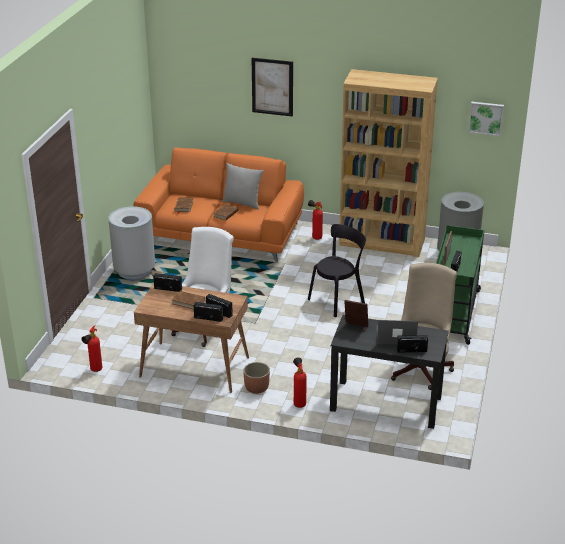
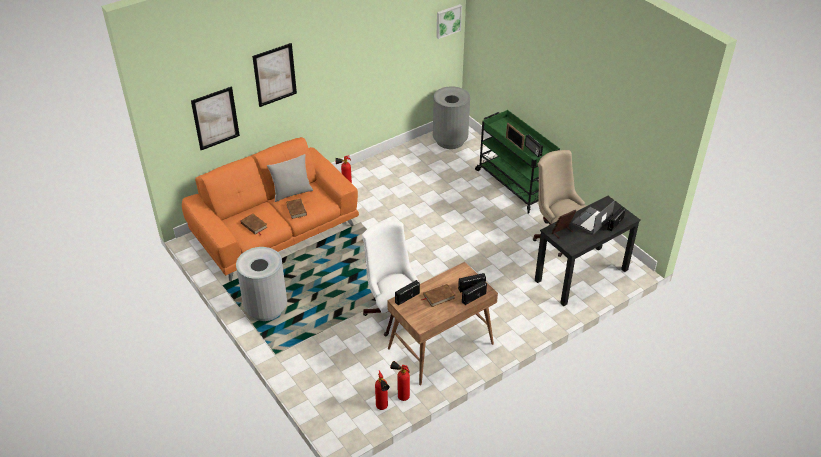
camera: 50 degrees left, 10 degrees up
planter [243,362,270,394] -> none
fire extinguisher [293,357,307,408] -> fire extinguisher moved to [390,361,410,401]
black chair [308,224,366,317] -> none
brown bookcase [339,69,438,257] -> none
none -> picture [191,86,240,150]

